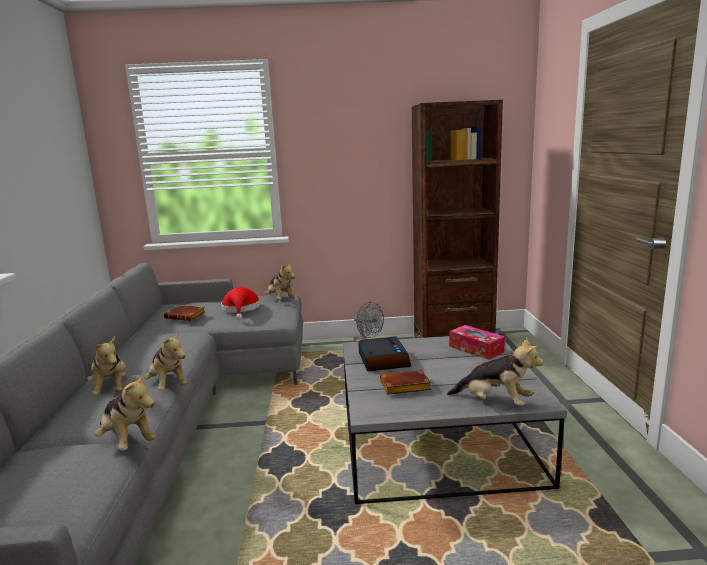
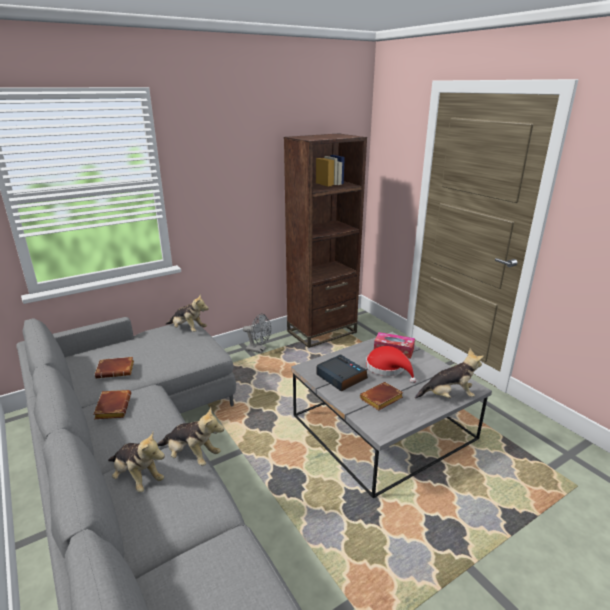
camera: 30 degrees left, 10 degrees up
plush toy [95,372,156,451] -> none
red hat [221,287,260,319] -> red hat moved to [366,346,416,383]
none -> brown book [93,390,131,419]

